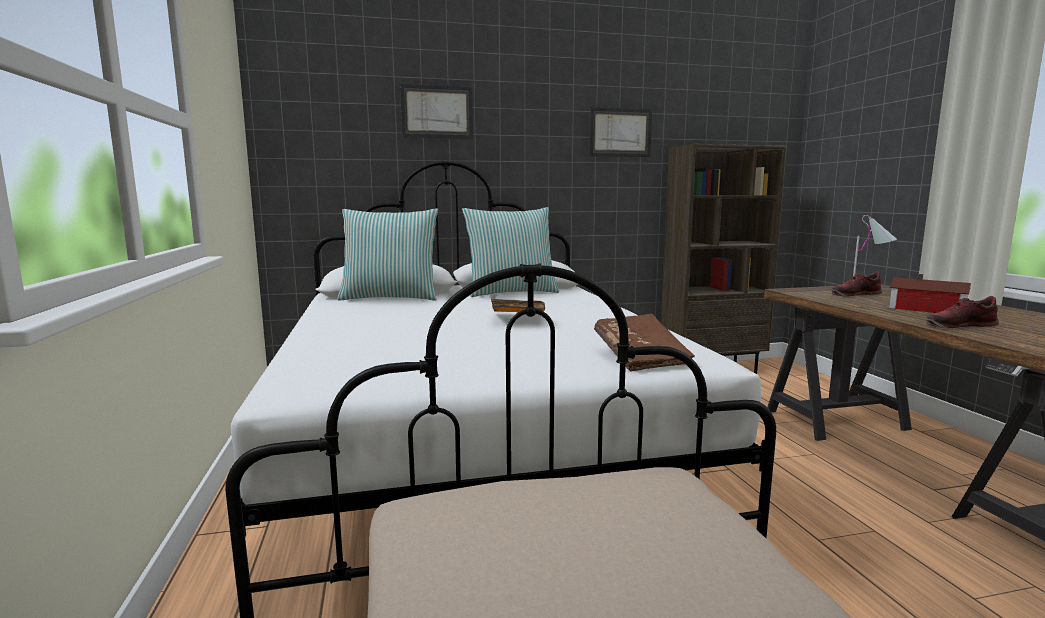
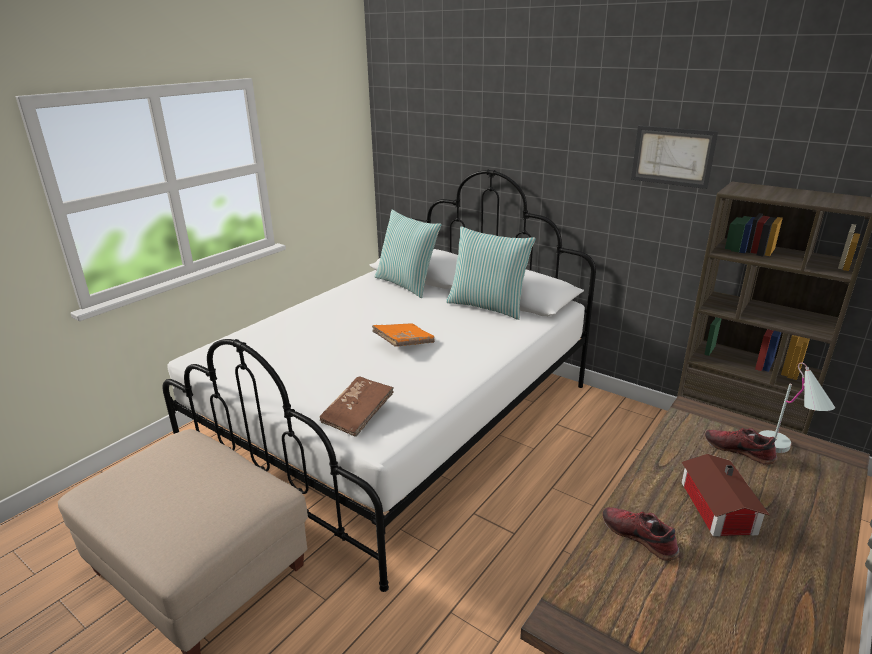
camera: 50 degrees right, 15 degrees up
picture [400,84,473,139] -> none

